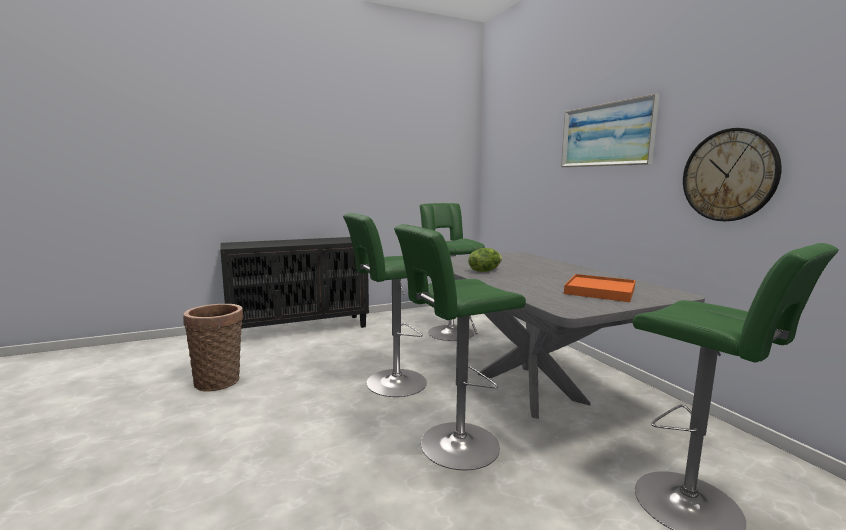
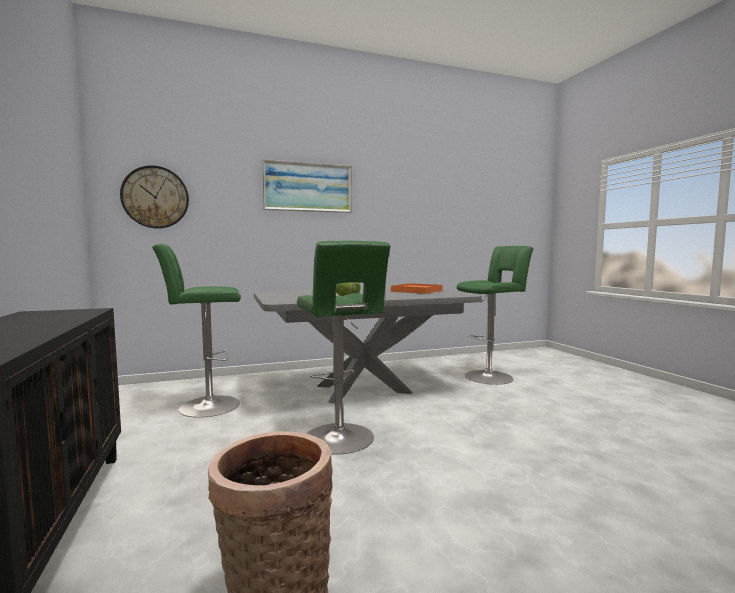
camera: 85 degrees left, 5 degrees down
green stool [394,224,526,470] -> none
wall clock [683,128,781,221] -> wall clock moved to [120,165,189,229]

